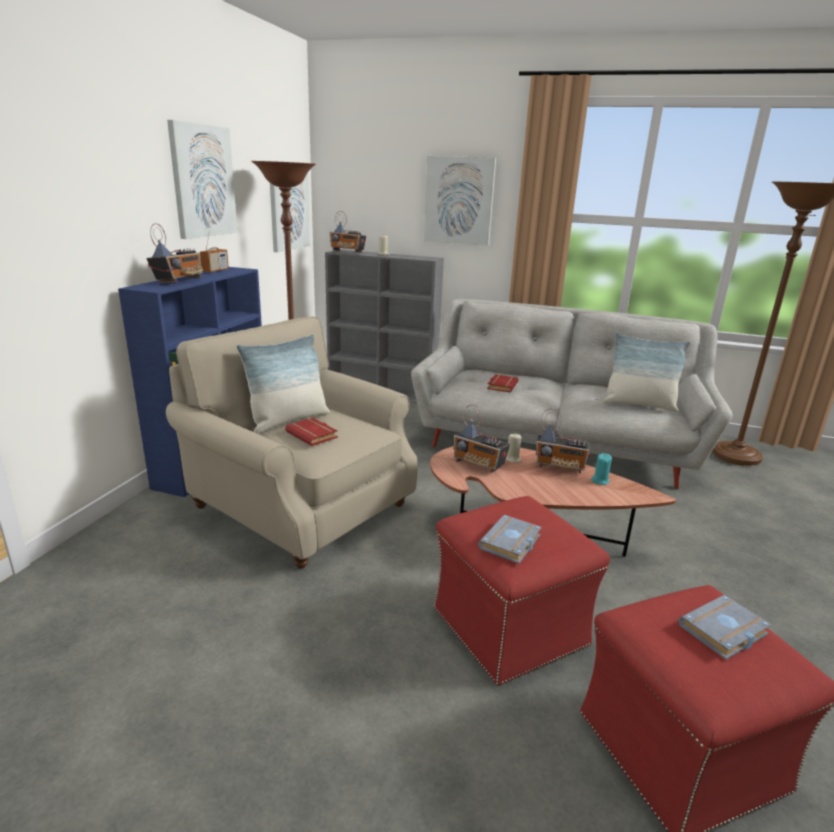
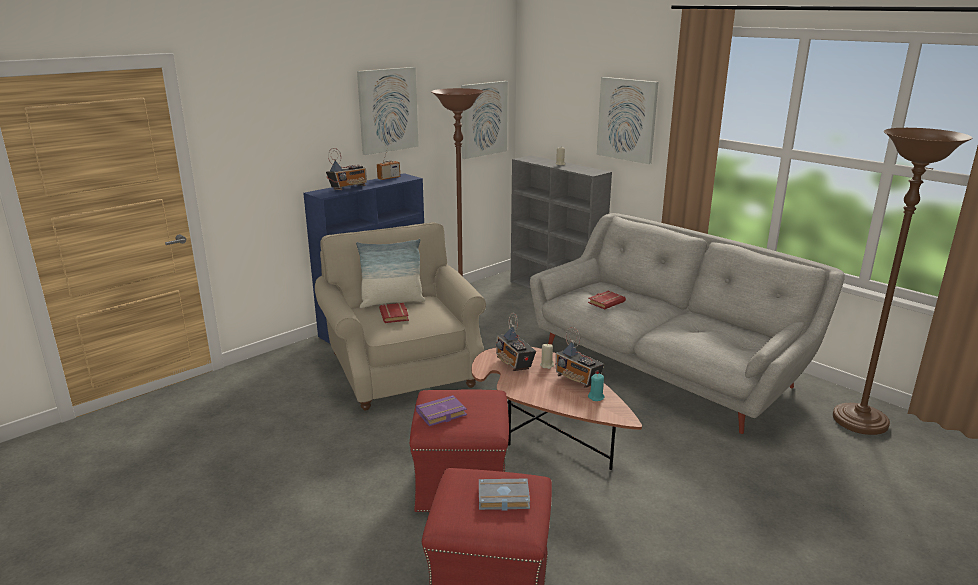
camera: 30 degrees right, 0 degrees up
radio [330,211,366,252] -> none
grey book [478,515,541,564] -> purple book [416,395,467,426]
pillow [603,333,690,412] -> none

